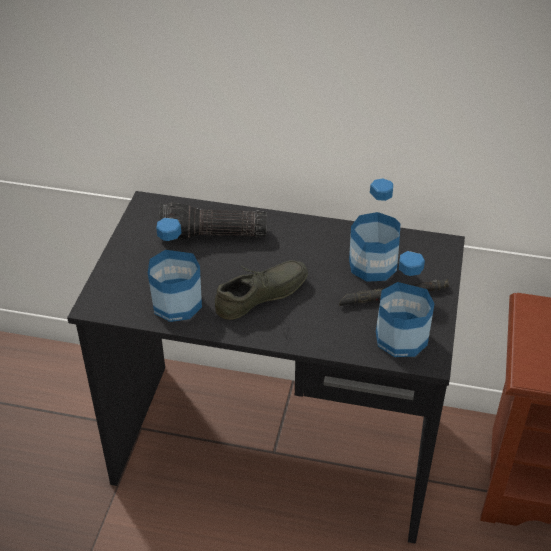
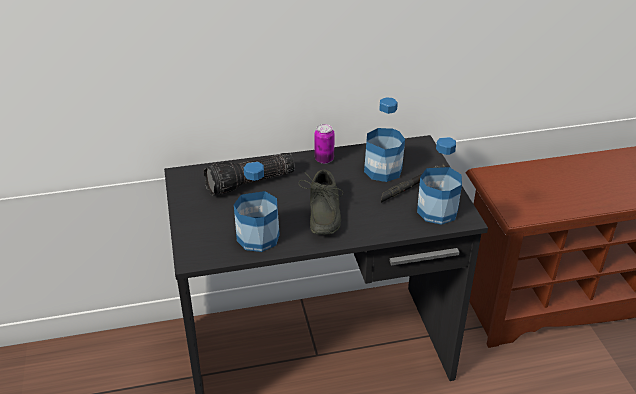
camera: 25 degrees left, 5 degrees down
grey shoe [215,260,308,320] -> grey shoe turned 150 degrees clockwise [299,170,343,235]
none -> can [315,124,335,164]

